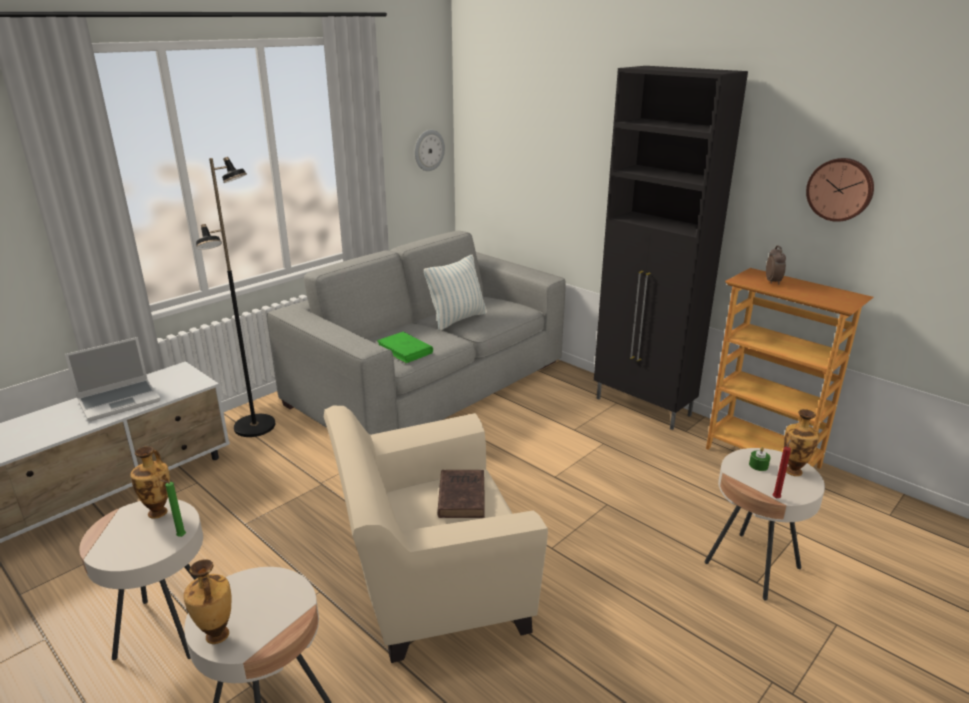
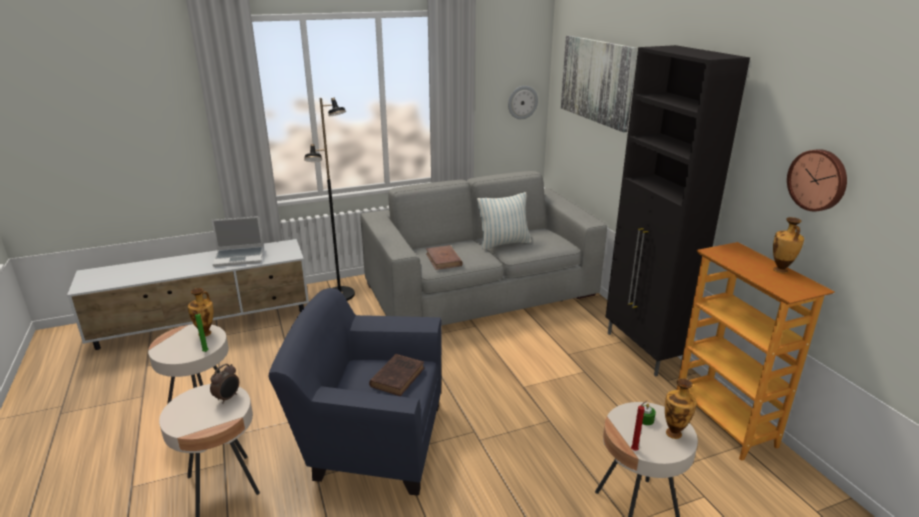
camera: 25 degrees right, 0 degrees up
vase [184,560,232,644] -> vase moved to [773,217,804,273]
beige armchair [324,406,548,663] -> blue armchair [269,288,442,496]
green book [377,332,433,363] -> brown book [426,245,463,270]
alarm clock [766,246,786,285] -> alarm clock moved to [210,364,239,404]
none -> picture [561,36,637,132]

